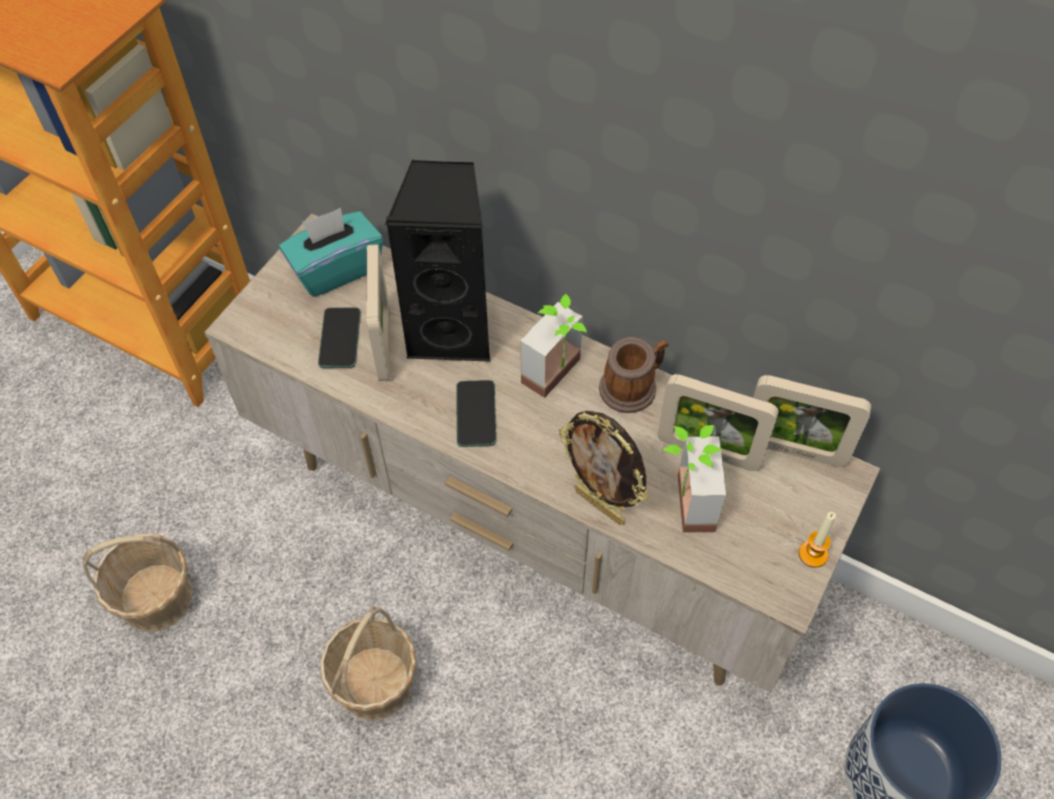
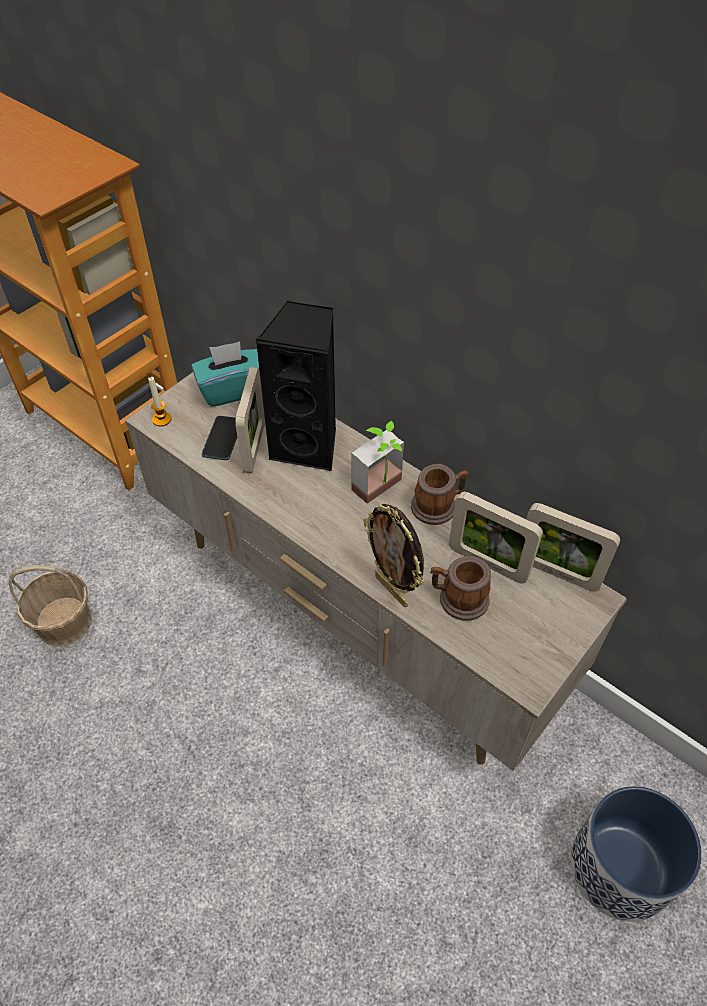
camera: 10 degrees right, 5 degrees down
basket [320,605,417,721] -> none
phone [456,380,496,447] -> none
potted plant [663,425,726,532] -> mug [430,556,491,621]
candle [799,512,836,568] -> candle moved to [149,377,172,426]

